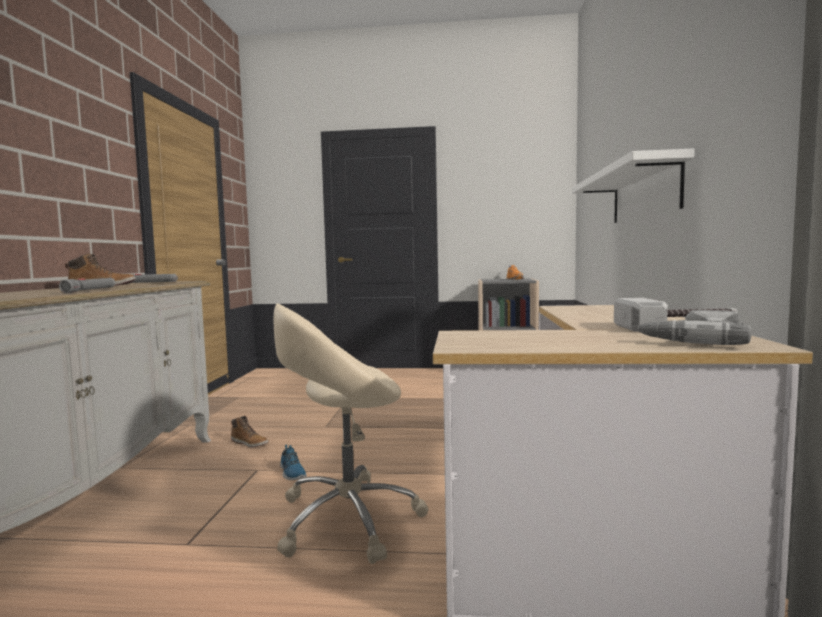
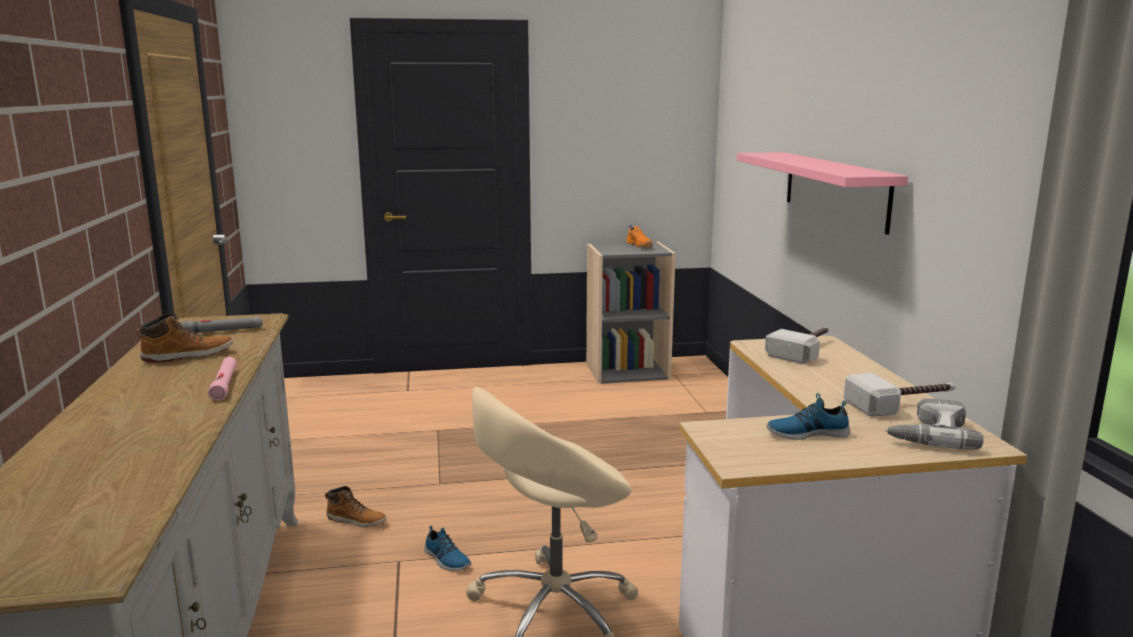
camera: 15 degrees left, 10 degrees up
grey flashlight [59,278,116,293] -> pink flashlight [208,357,237,401]
white shelf [572,149,695,223] -> pink shelf [737,152,908,235]
none -> hammer [765,326,829,364]
none -> shoe [767,393,850,440]

